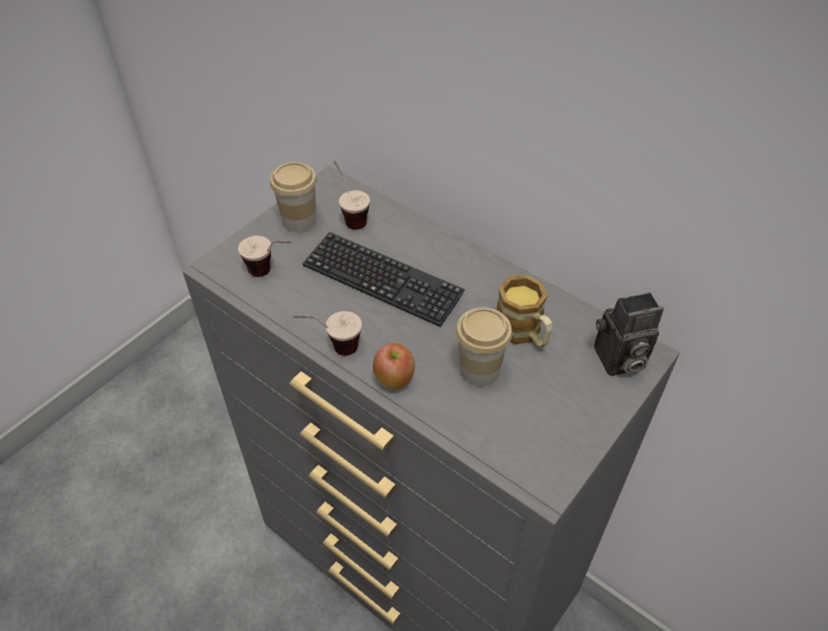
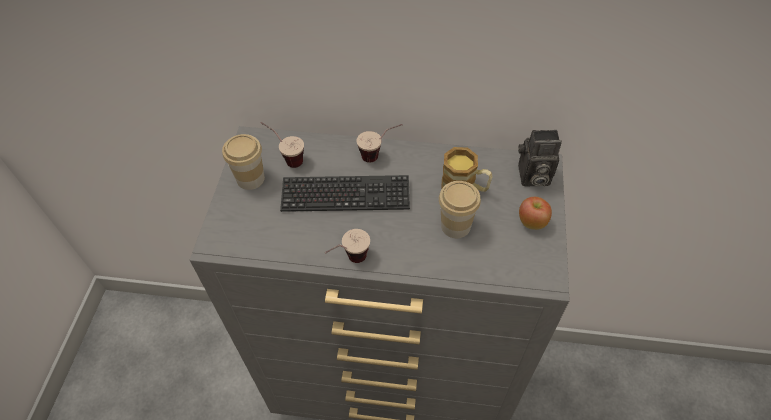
camera: 30 degrees left, 5 degrees up
cup [238,236,291,277] -> cup moved to [356,124,402,163]
apple [373,343,415,390] -> apple moved to [519,197,552,230]
camera [594,292,664,376] -> camera turned 45 degrees clockwise [518,130,562,187]

